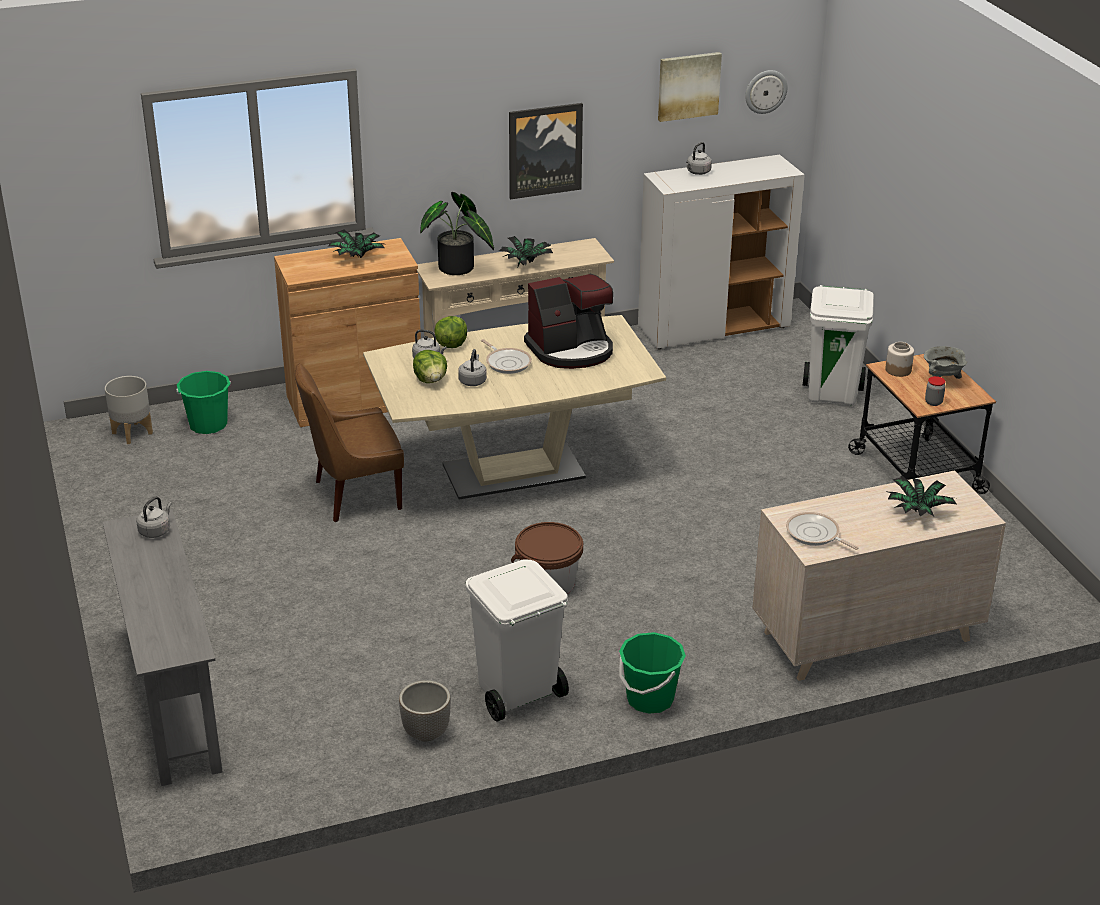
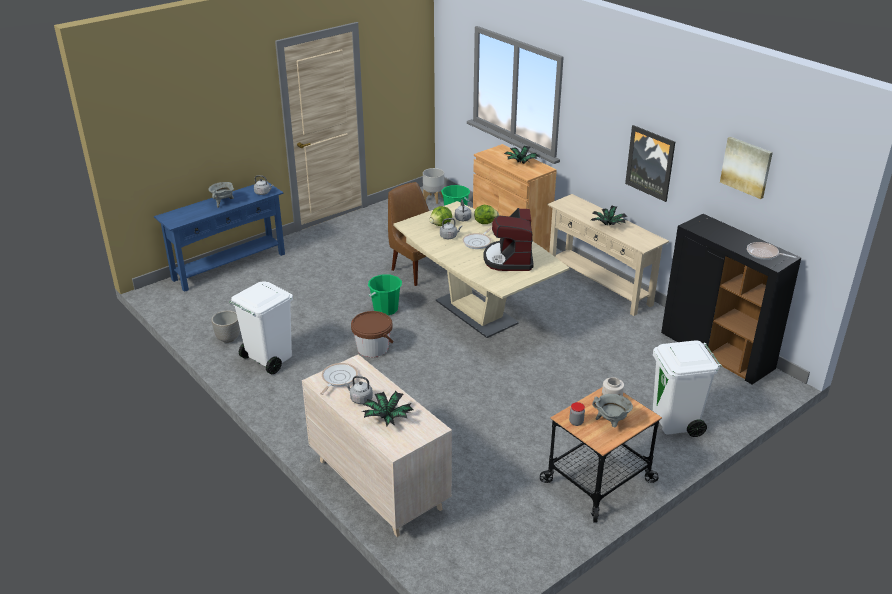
camera: 70 degrees right, 0 degrees up
grey console table [103,509,223,786] -> blue console table [154,182,285,292]
potted plant [420,192,494,275] -> none
coffee machine [524,274,613,369] -> coffee machine turned 45 degrees clockwise [483,208,533,271]
green bucket [619,632,686,714] -> green bucket moved to [368,274,402,315]
white cabinet [638,154,805,349] -> black cabinet [661,214,801,385]
grey kettle [686,142,712,175] -> grey kettle moved to [345,376,373,404]
wall clock [745,70,788,114] -> none
none -> grey cooking pot [208,182,234,208]
none -> frying pan [747,242,796,260]

